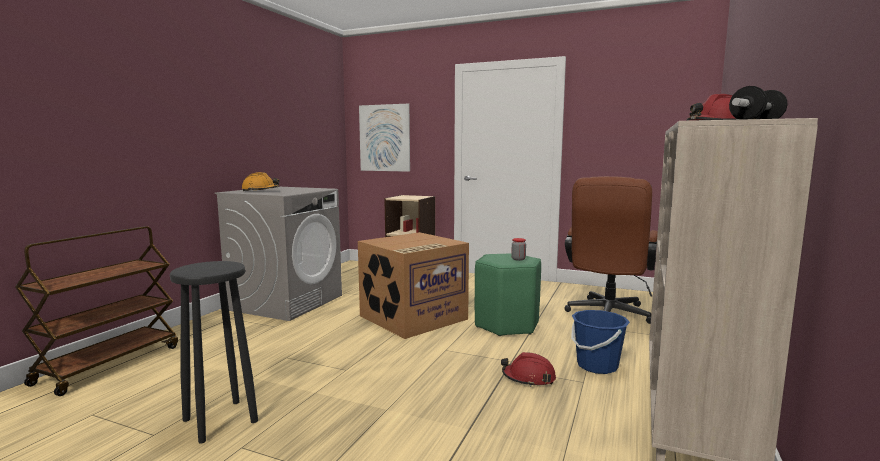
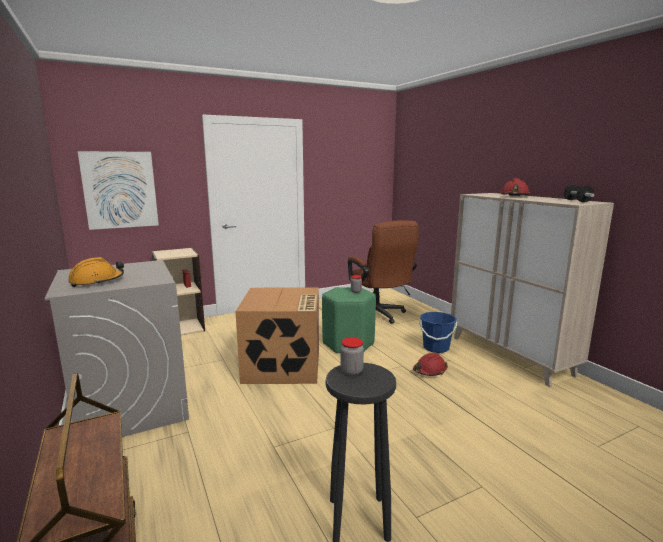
camera: 50 degrees left, 5 degrees up
none -> jar [340,337,364,376]

